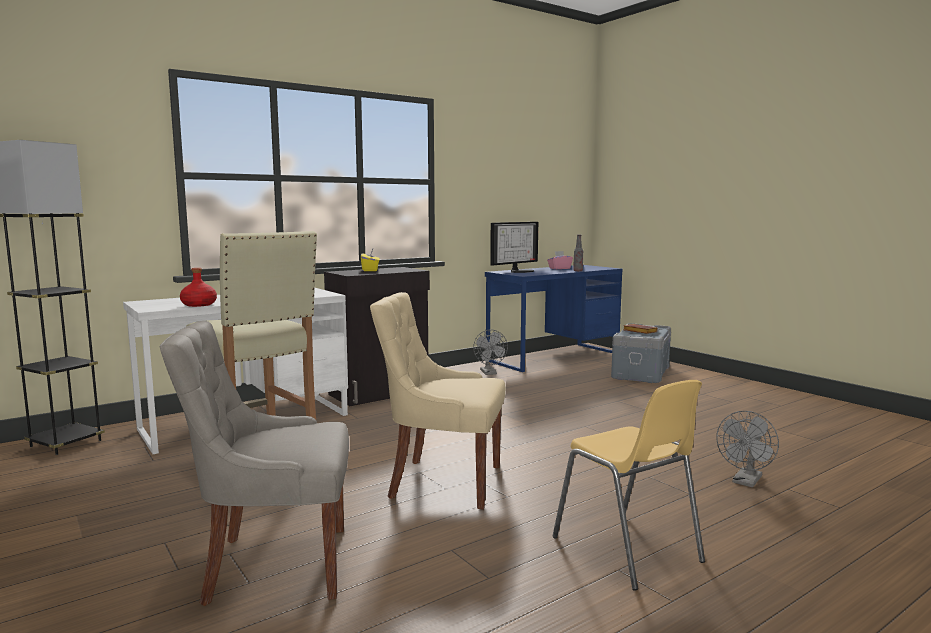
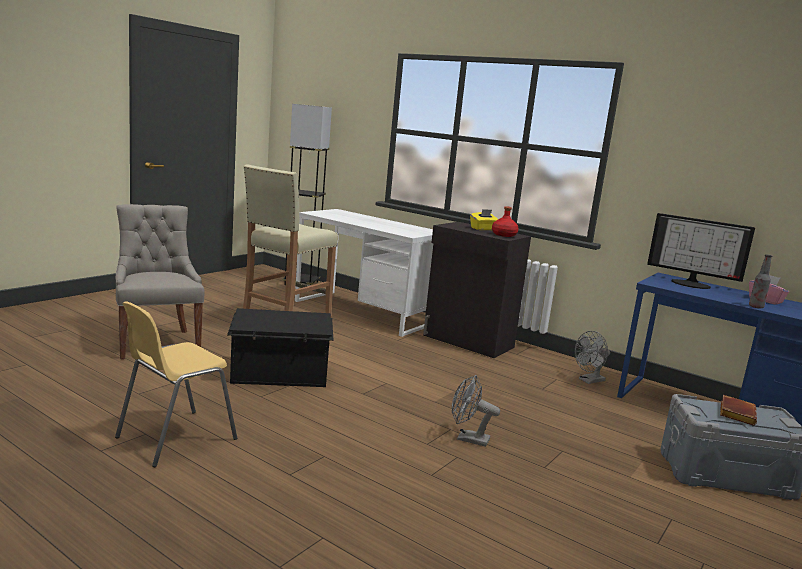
camera: 70 degrees right, 5 degrees up
red bottle [180,268,217,307] -> red bottle moved to [492,206,519,237]
beige chair [370,292,506,509] -> black storage box [227,308,333,387]
grey fan [716,411,779,487] -> grey fan moved to [452,375,500,447]

